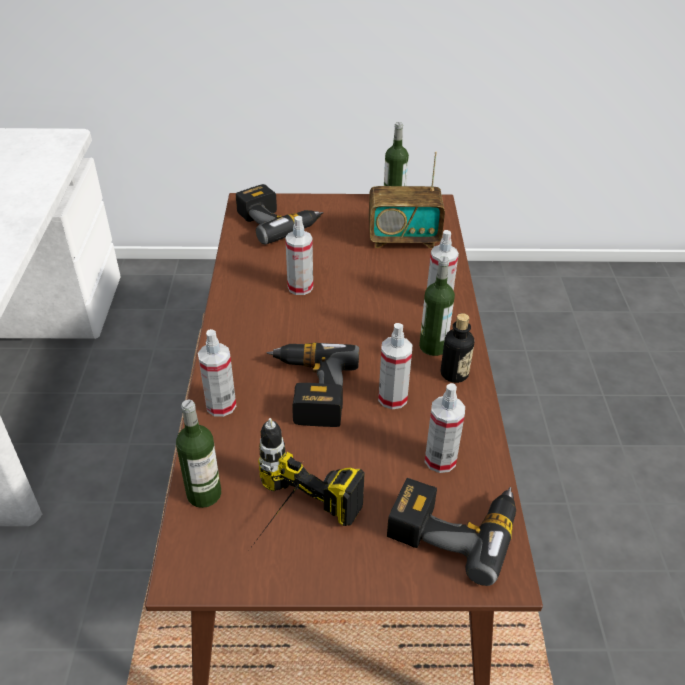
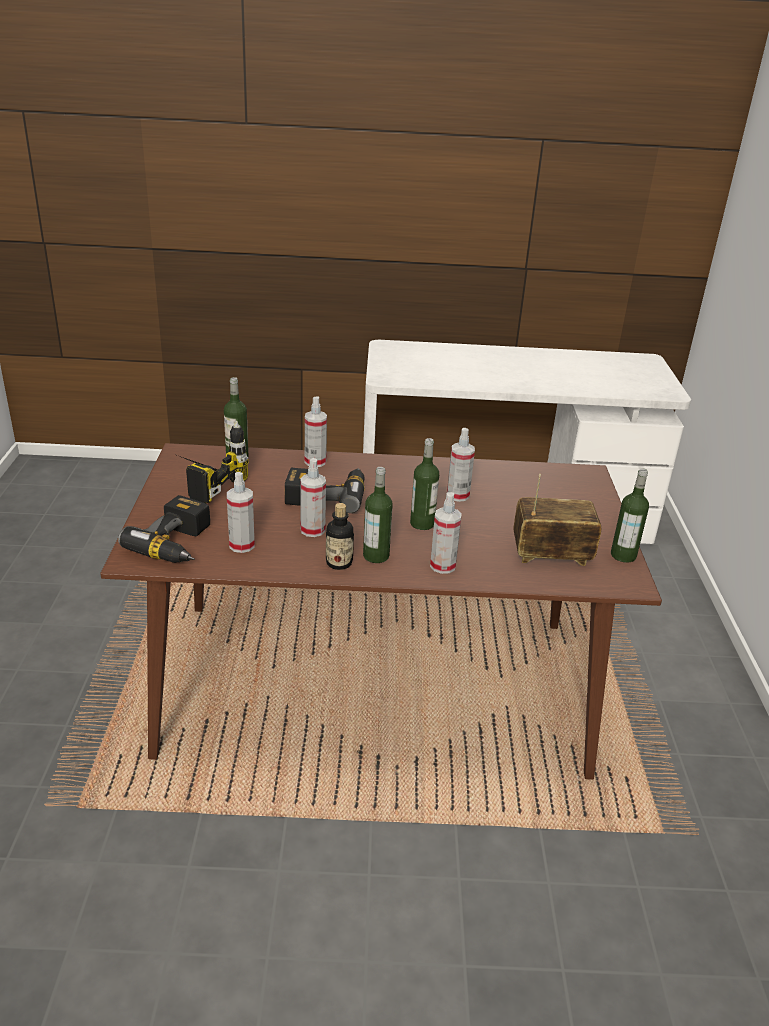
camera: 90 degrees right, 10 degrees down
power drill [236,184,324,244] -> none
radio [369,151,445,248] -> radio turned 90 degrees clockwise [513,474,601,566]
none -> bottle [410,438,439,530]

